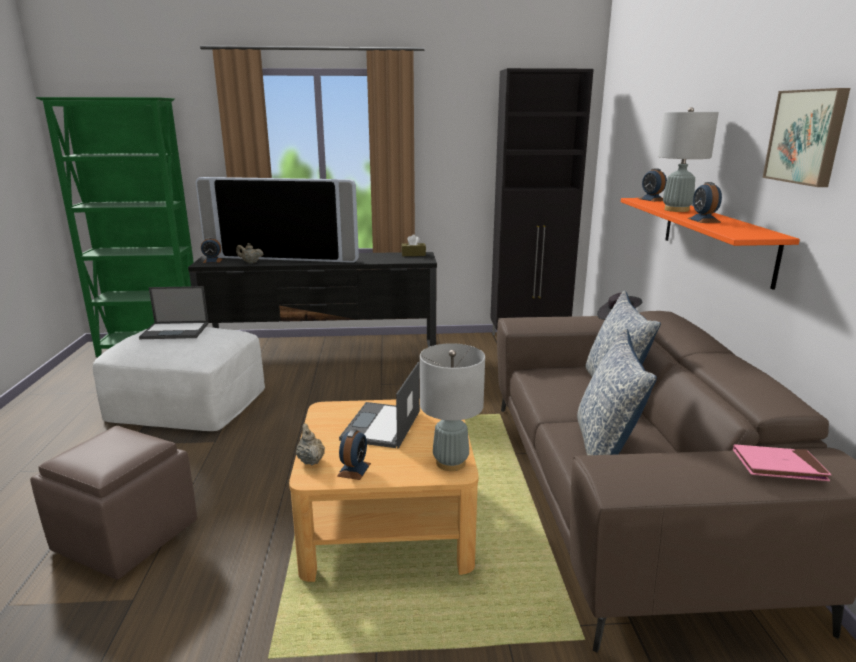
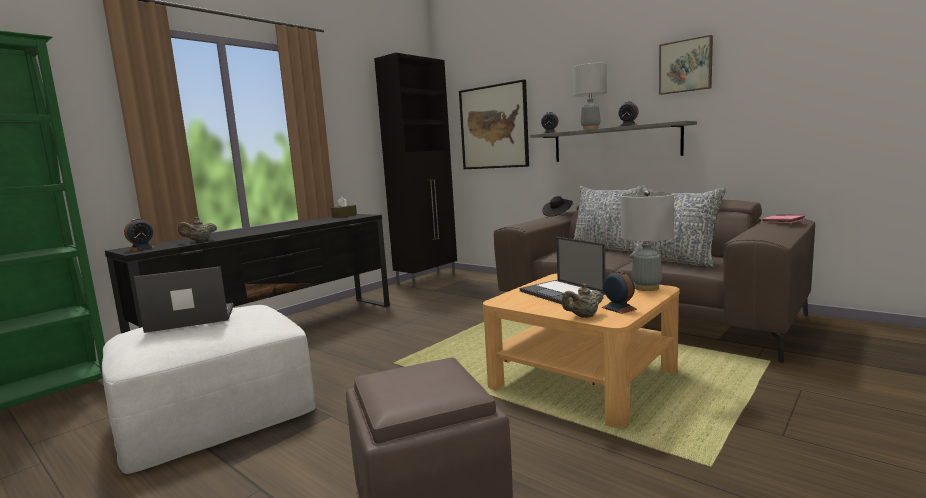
camera: 45 degrees left, 10 degrees down
laptop [139,286,209,339] -> laptop turned 150 degrees counterclockwise [134,266,234,333]
television [196,177,359,263] -> none
beige teapot [296,424,325,465] -> beige teapot turned 45 degrees counterclockwise [562,284,604,318]
orange shelf [621,198,800,290] -> grey shelf [530,121,697,162]
none -> picture [459,80,529,169]

